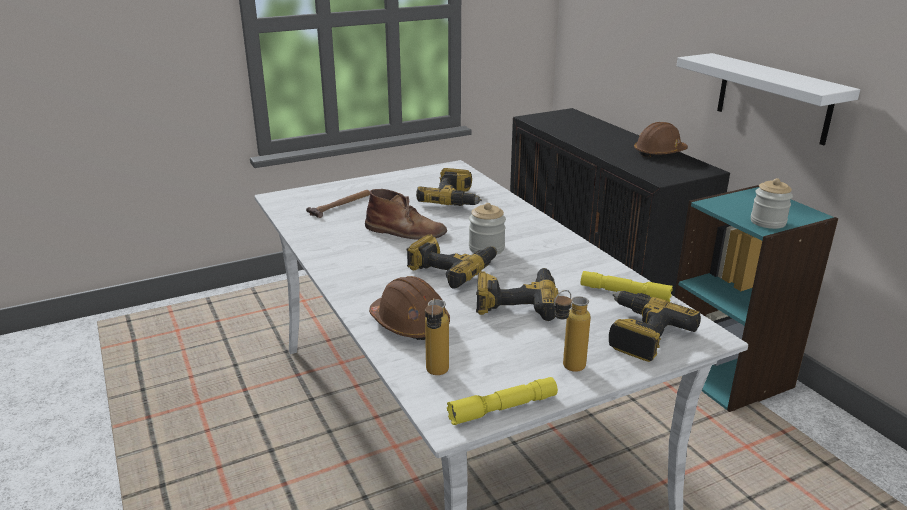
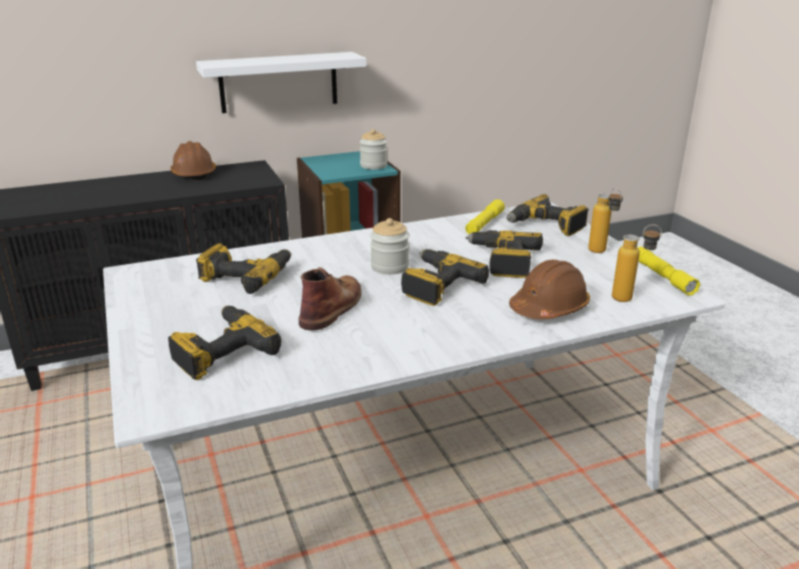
camera: 85 degrees left, 0 degrees up
hammer [306,190,370,218] -> power drill [168,306,281,380]

